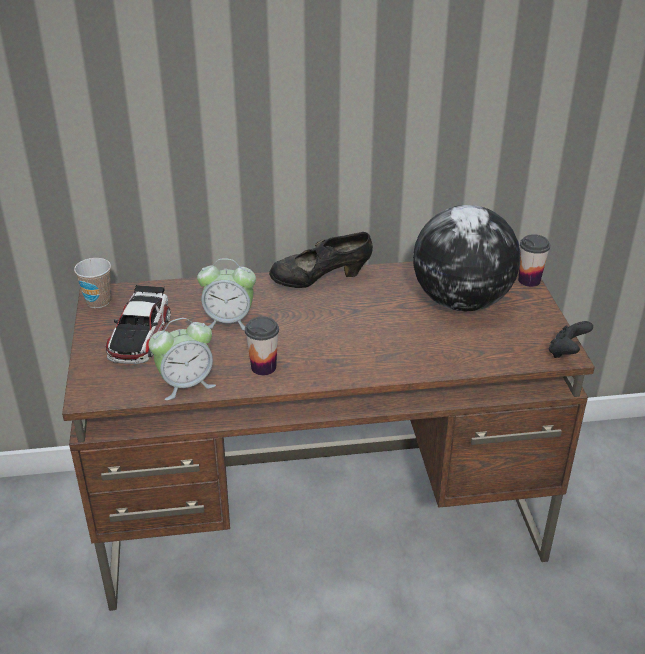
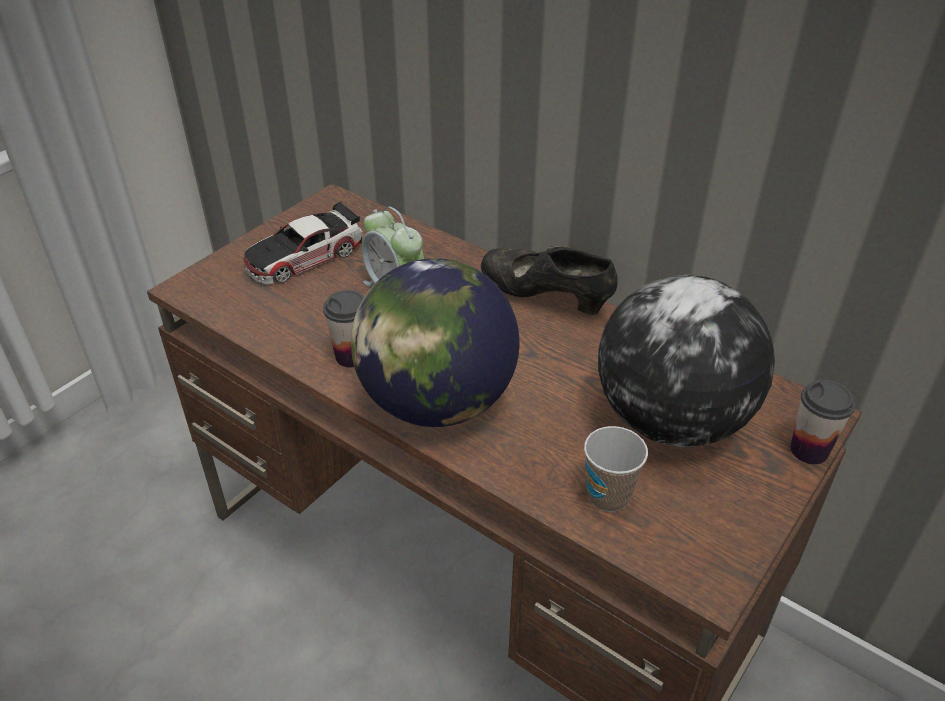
camera: 45 degrees right, 5 degrees up
cup [74,258,111,308] -> cup moved to [584,426,648,512]
alarm clock [149,318,216,400] -> none
black game controller [549,321,593,358] -> none
none -> globe [351,258,520,427]

